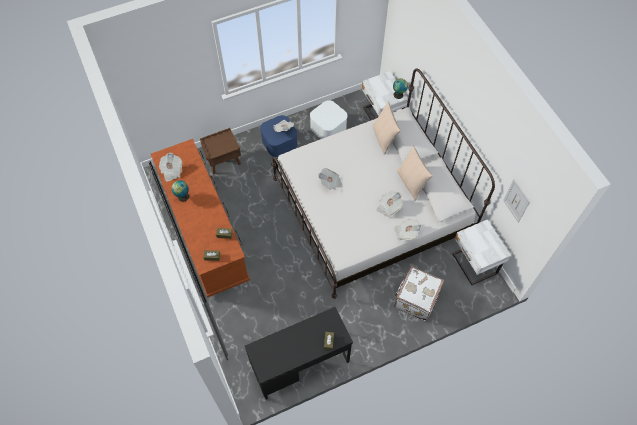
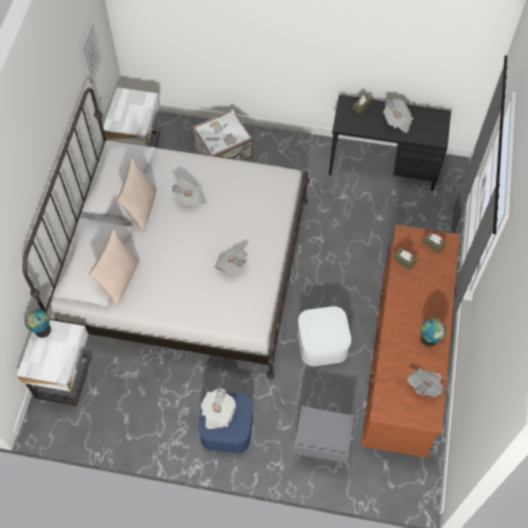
camera: 145 degrees left, 0 degrees up
brown nightstand [200,128,241,174] -> grey nightstand [294,405,354,468]
white storage box [310,100,348,139] -> white storage box moved to [298,306,351,366]
newspaper [394,219,422,240] -> newspaper moved to [383,99,413,133]

